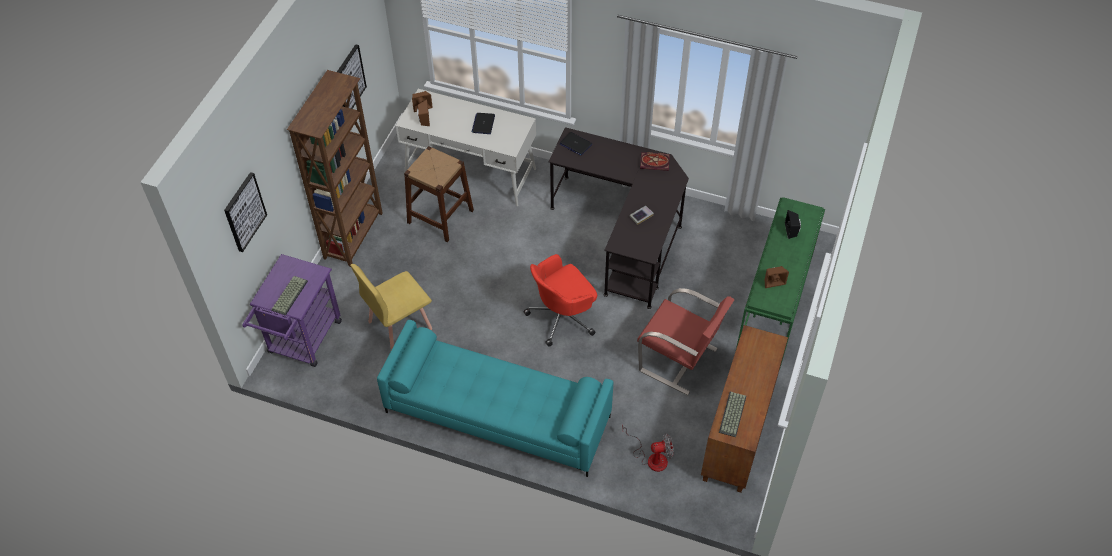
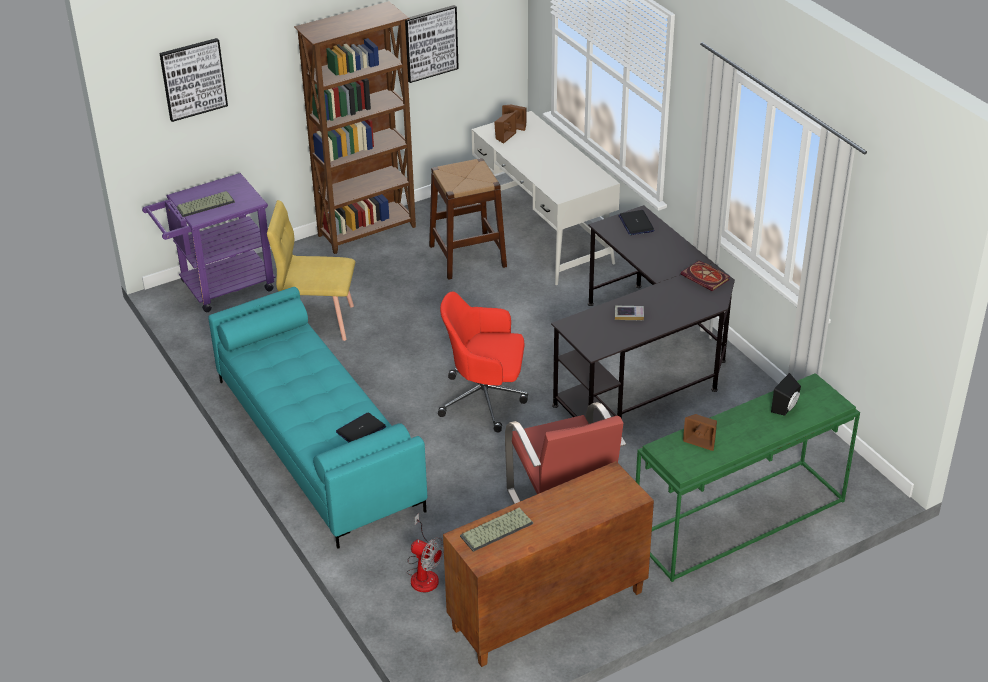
camera: 40 degrees right, 15 degrees down
laptop [472,113,495,134] -> laptop moved to [336,413,386,442]

